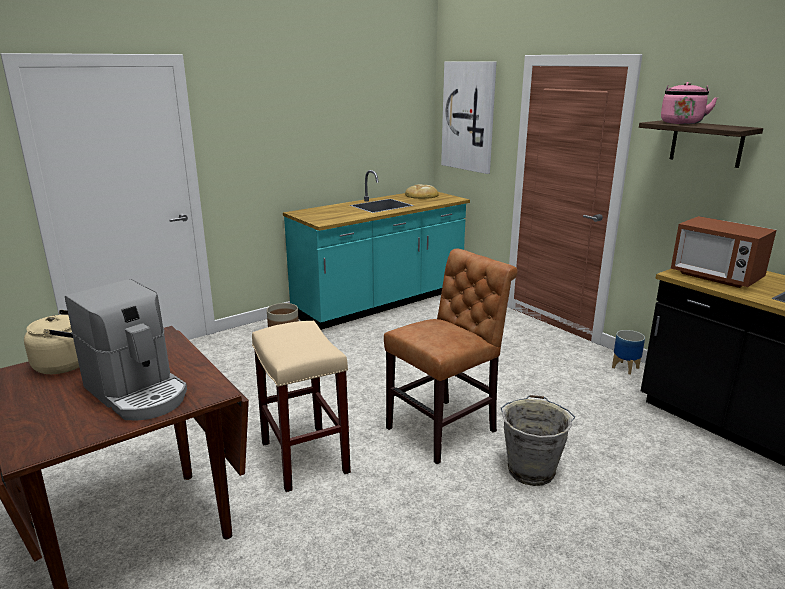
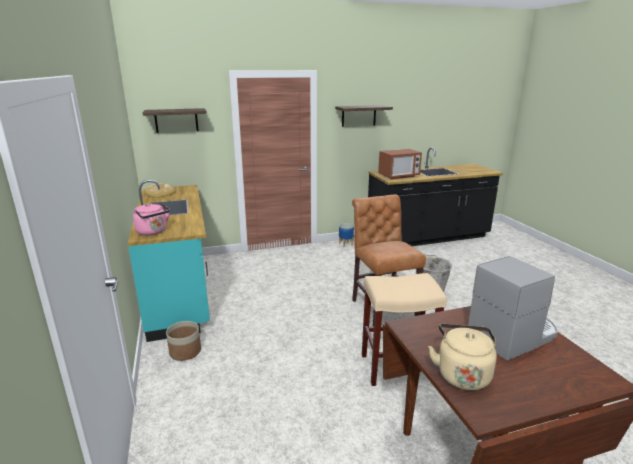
camera: 70 degrees left, 0 degrees up
picture [441,61,497,174] -> shelf [143,108,207,133]
pink kettle [661,82,718,124] -> pink kettle moved to [133,203,170,235]

